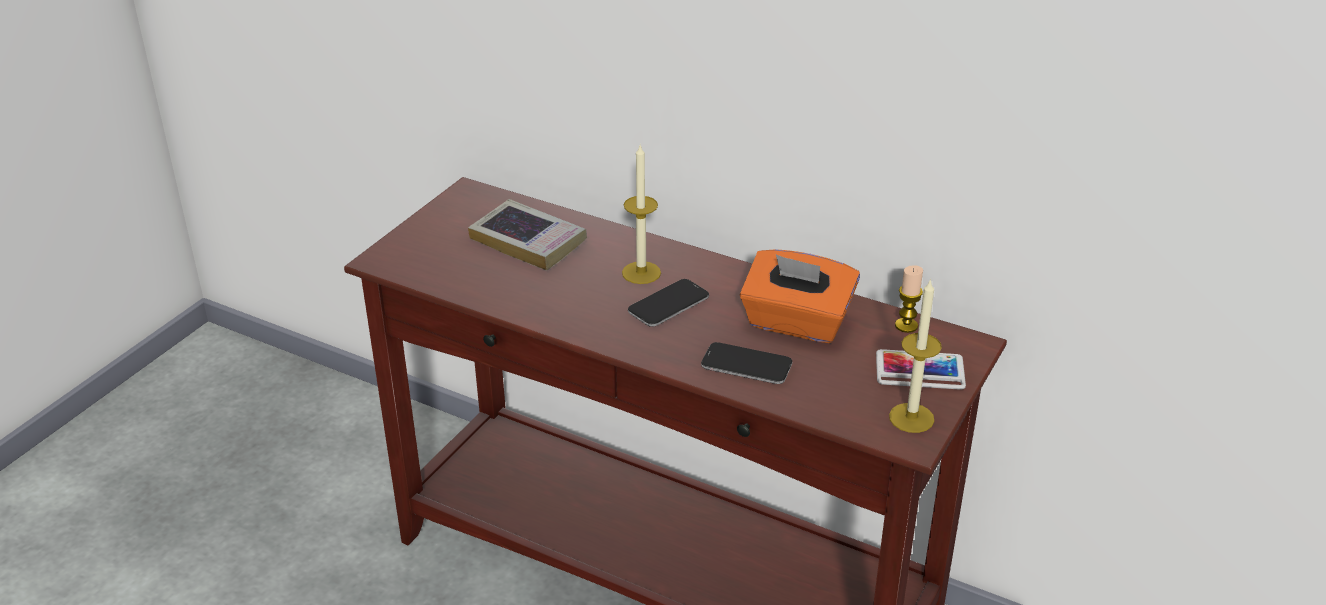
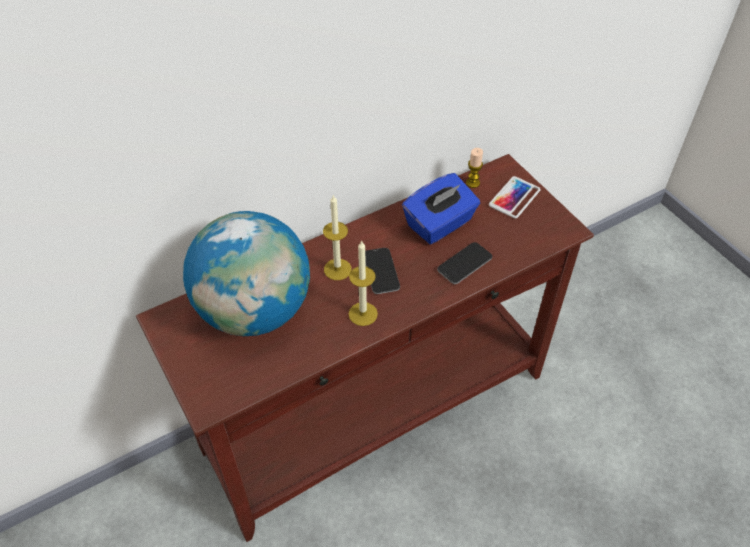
camera: 60 degrees left, 15 degrees up
book [468,199,587,271] -> globe [183,211,310,336]
orange tissue box [740,249,860,343] -> blue tissue box [402,173,480,244]
candle [889,278,942,433] -> candle moved to [348,240,378,326]

